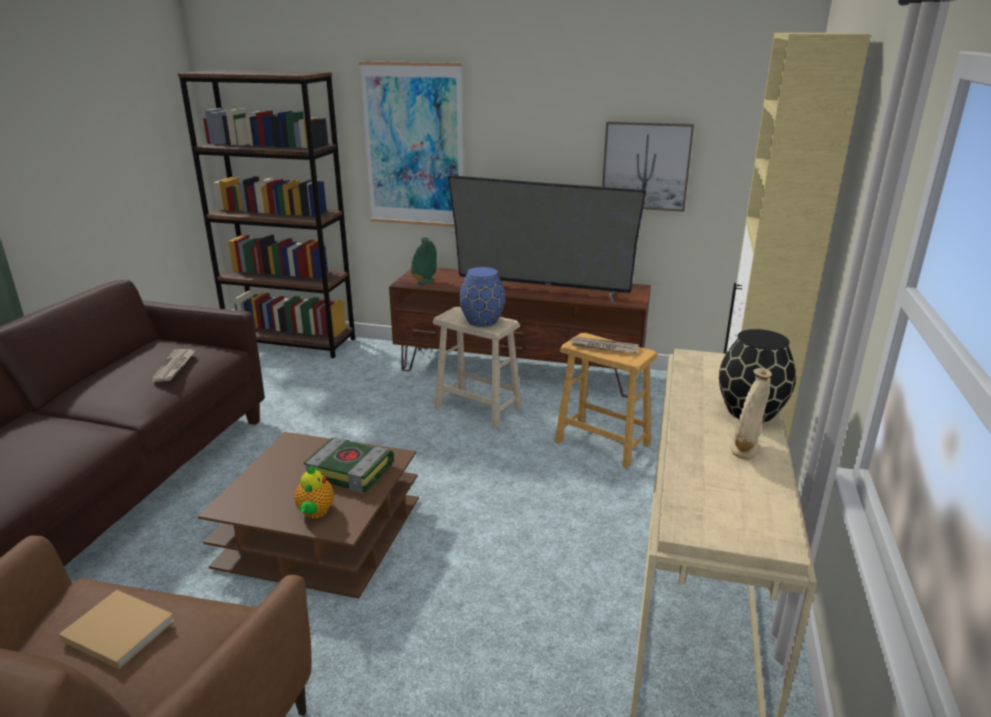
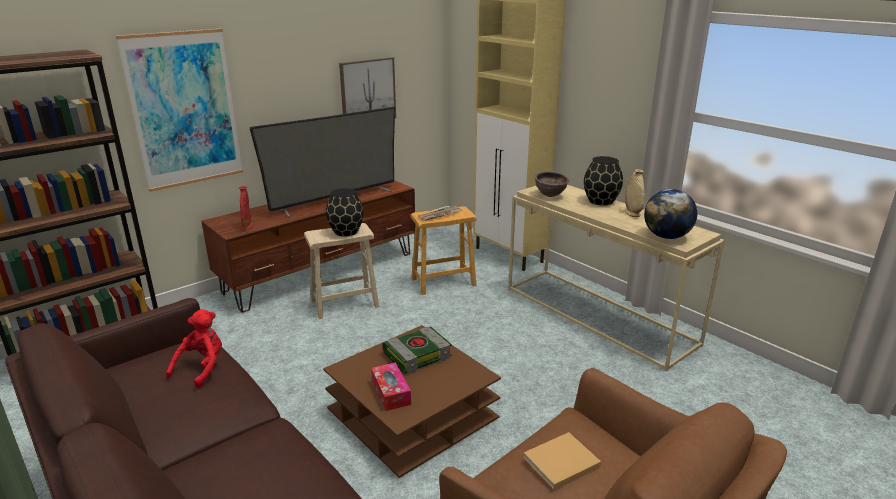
camera: 55 degrees left, 0 degrees up
newspaper [151,349,196,382] -> red plush toy [166,309,222,388]
teapot [294,466,334,518] -> none
green vase [411,237,437,286] -> red vase [239,186,253,230]
blue vase [459,267,506,327] -> black vase [326,188,364,237]
none -> tissue box [371,363,411,411]
none -> brown bowl [535,171,569,197]
none -> globe [644,189,697,239]

